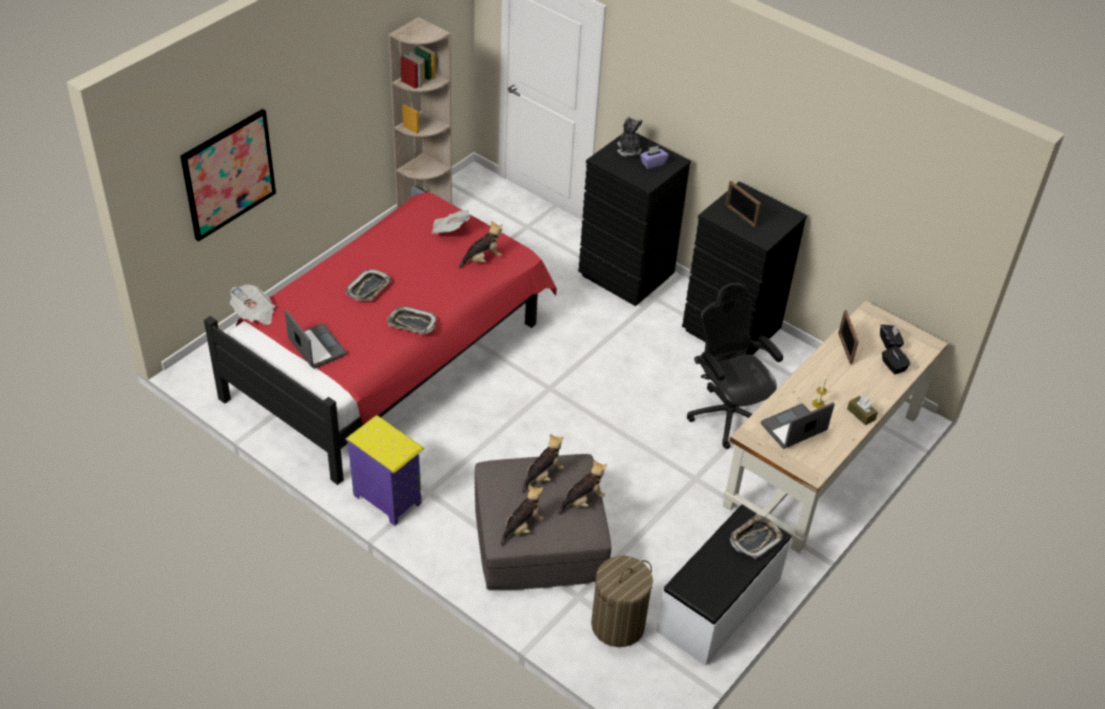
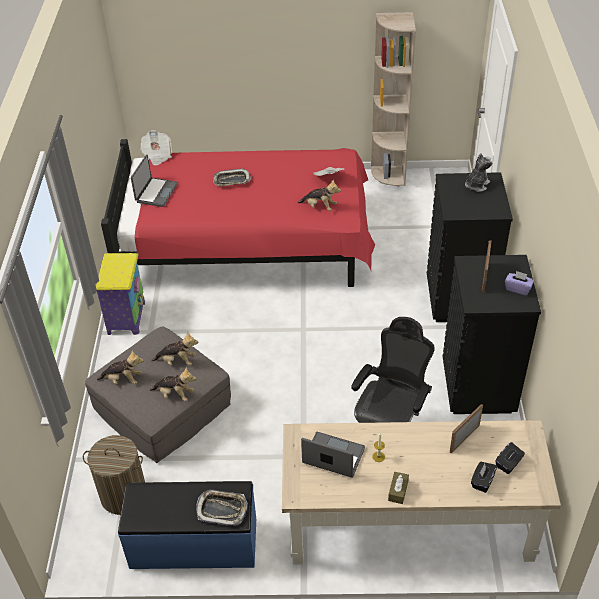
camera: 55 degrees right, 0 degrees up
picture [180,109,276,241] -> none
tray [387,306,436,334] -> none
purple tissue box [640,146,668,169] -> purple tissue box moved to [505,271,534,295]
white bench [656,505,792,666] -> blue bench [118,481,256,569]

